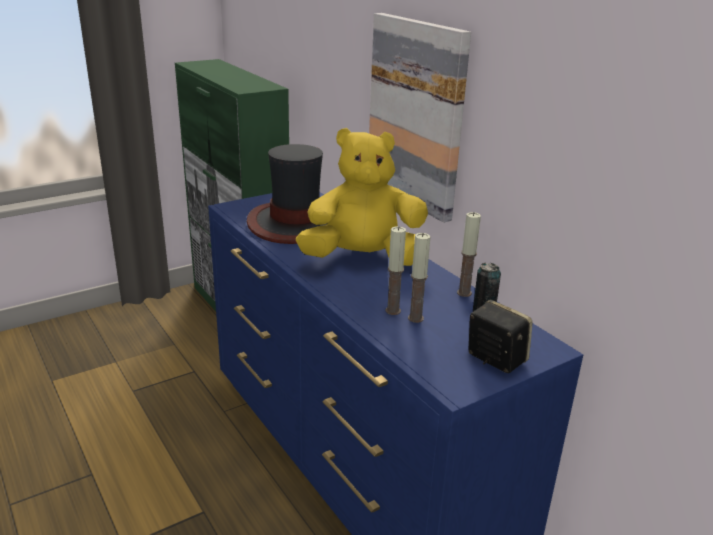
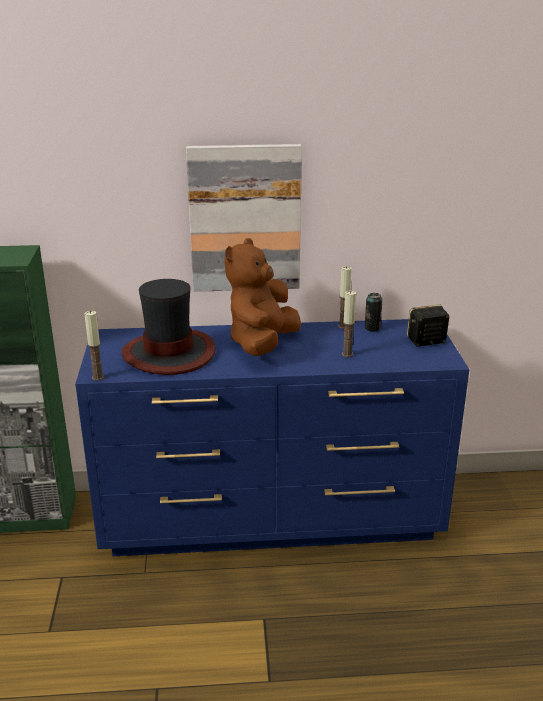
camera: 60 degrees left, 0 degrees up
yellow plush toy [296,128,428,266] -> brown plush toy [225,238,301,356]
candle [408,233,431,323] -> candle moved to [84,311,104,381]

